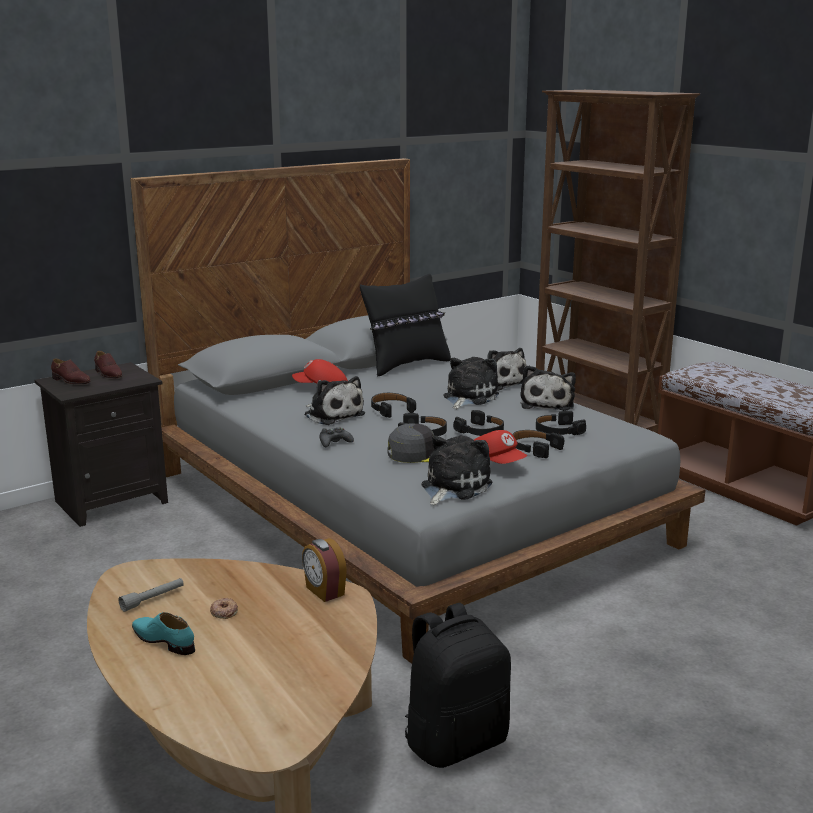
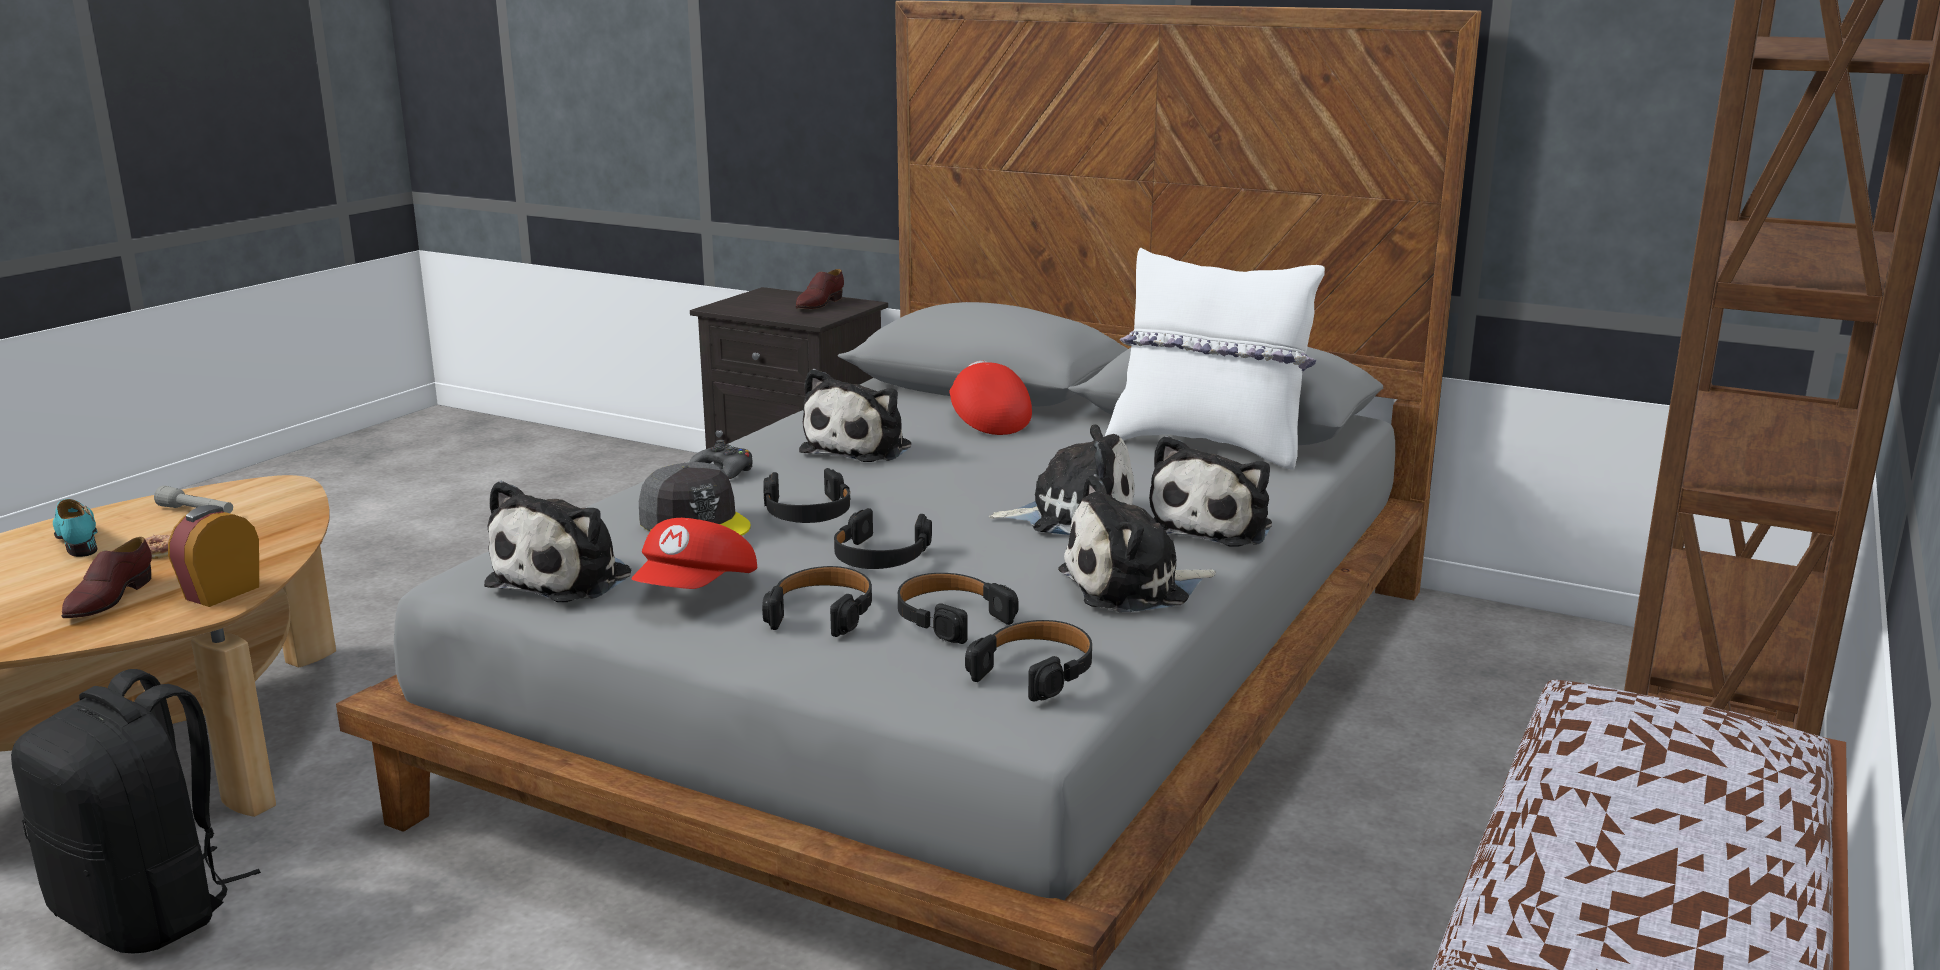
camera: 65 degrees right, 0 degrees up
brown shoe [51,358,91,384] -> brown shoe moved to [61,537,152,618]
turquoise shoe [132,612,195,655] -> turquoise shoe turned 45 degrees counterclockwise [53,499,97,557]
black pillow [360,274,451,377] -> white pillow [1105,248,1325,470]
black headphones [371,393,416,418] -> black headphones moved to [965,620,1092,702]
plush toy [421,435,493,505] -> plush toy turned 105 degrees clockwise [484,480,631,602]

